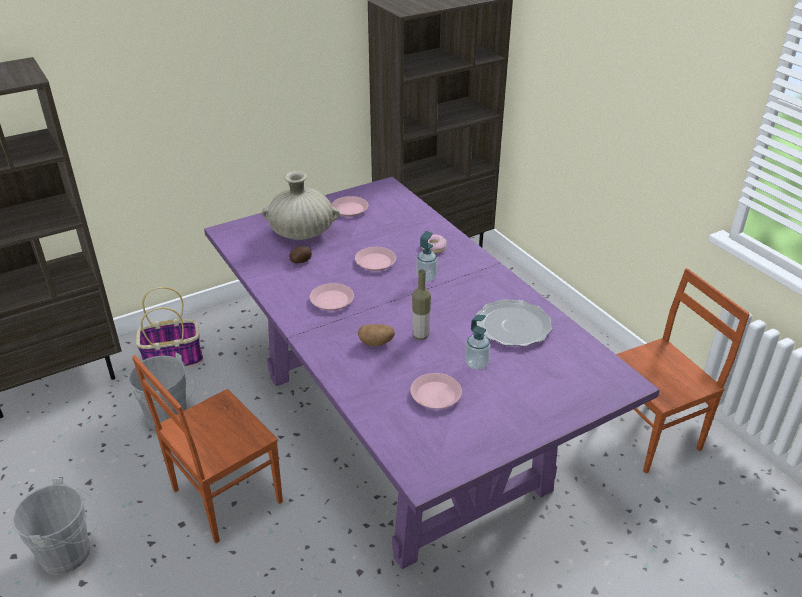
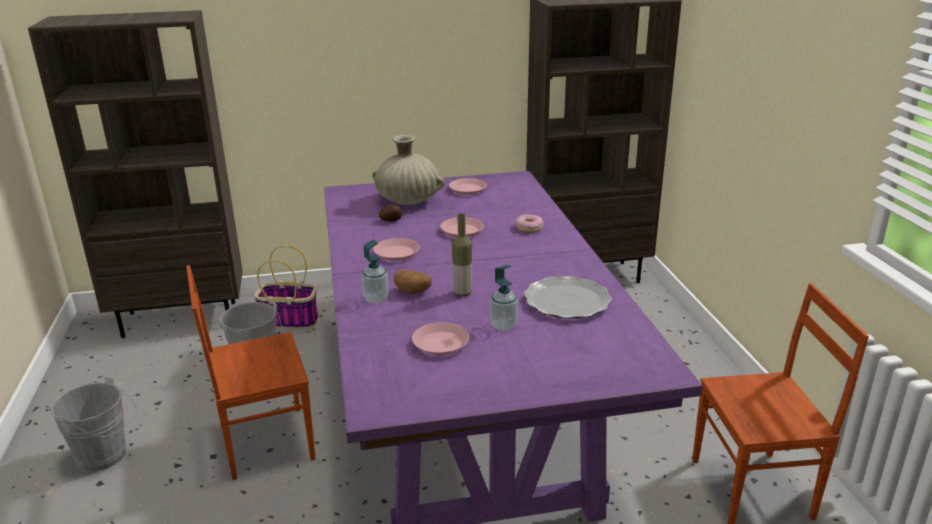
camera: 20 degrees right, 10 degrees down
soap dispenser [416,231,437,282] -> soap dispenser moved to [362,240,388,303]

